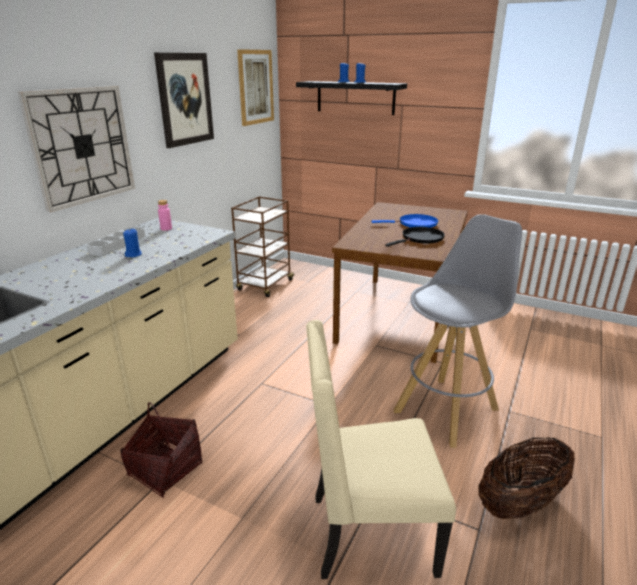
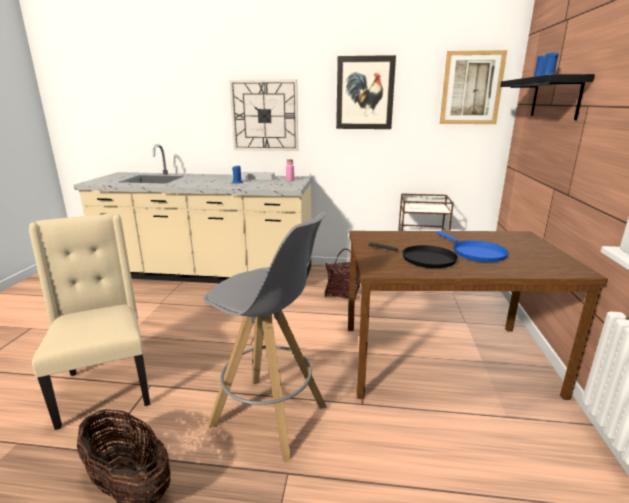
camera: 70 degrees right, 5 degrees down
basket [120,402,202,498] -> basket moved to [325,248,360,299]

